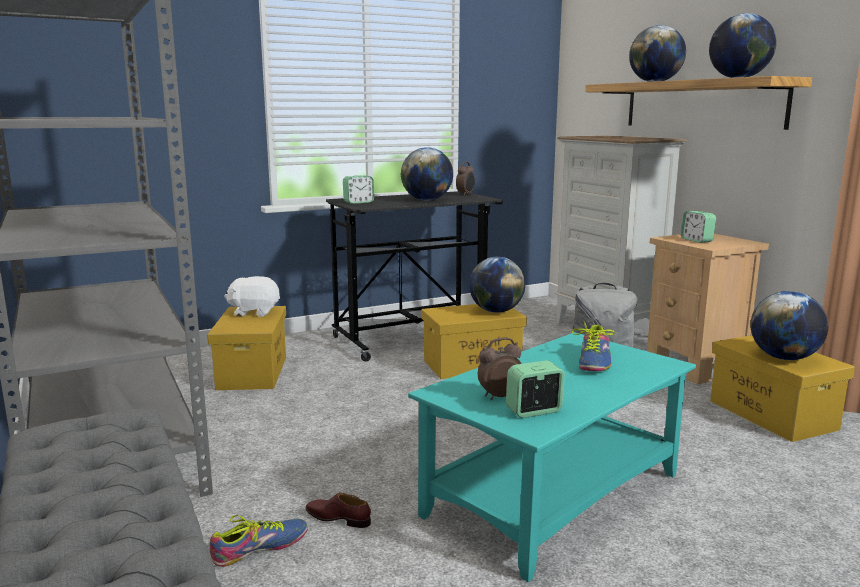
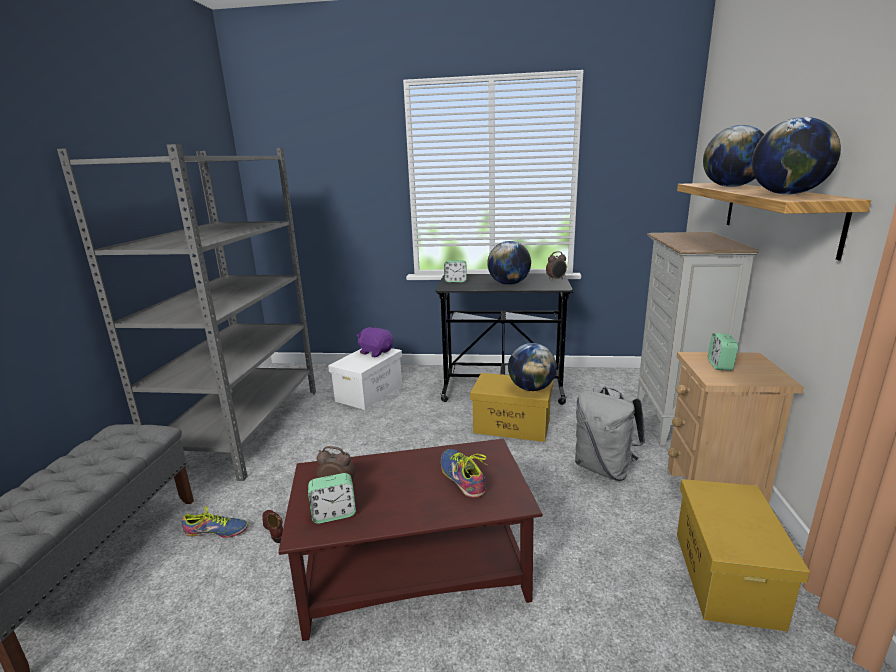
camera: 35 degrees right, 5 degrees up
yellow storage box [207,306,286,390] -> white storage box [328,348,402,410]
white plush toy [224,276,280,317] -> purple plush toy [357,326,393,357]
turquoise coffee table [408,332,696,582] -> brown coffee table [278,439,542,641]
alarm clock [506,360,565,418] -> alarm clock turned 150 degrees clockwise [308,473,356,524]
shoe [572,320,615,371] -> shoe turned 105 degrees clockwise [441,449,487,498]
globe [751,291,828,360] -> none

